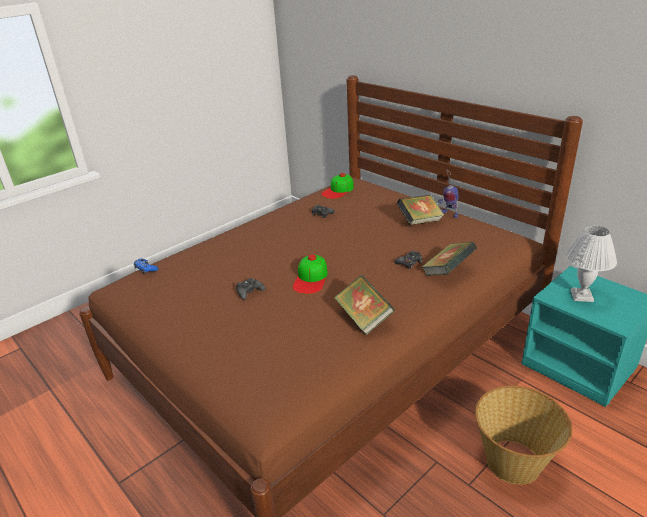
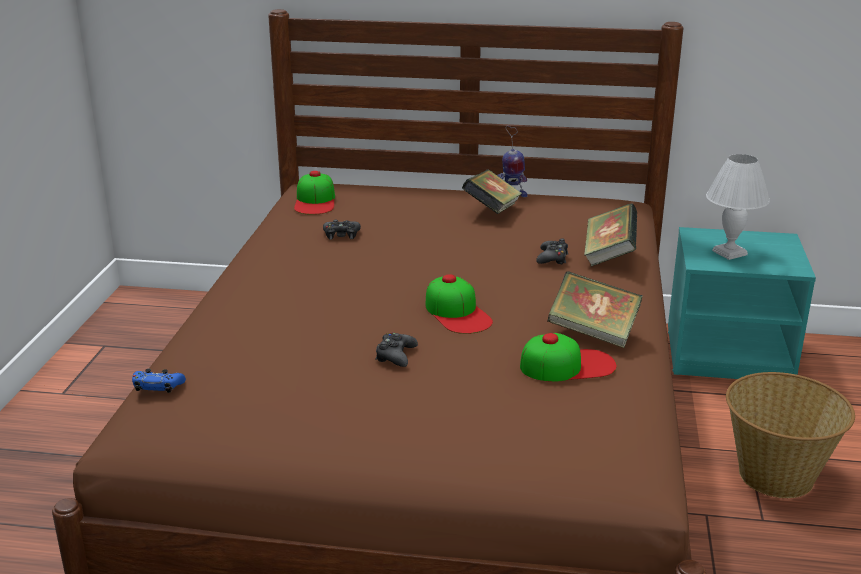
camera: 40 degrees left, 5 degrees down
none -> cap [520,333,617,382]

